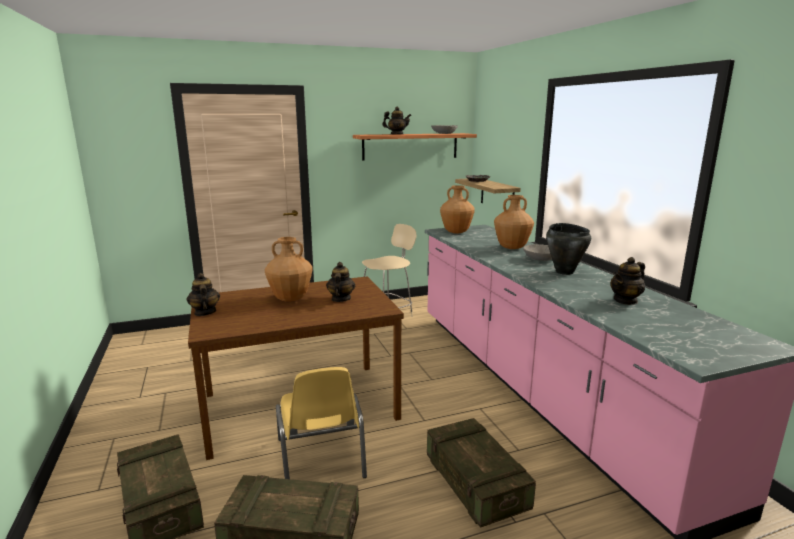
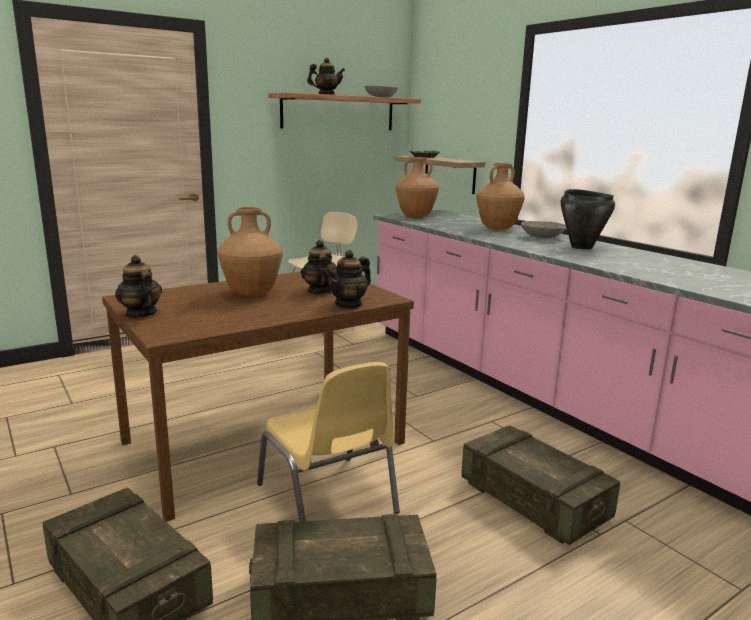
camera: 15 degrees left, 0 degrees up
teapot [611,257,645,305] -> teapot moved to [326,250,371,309]

